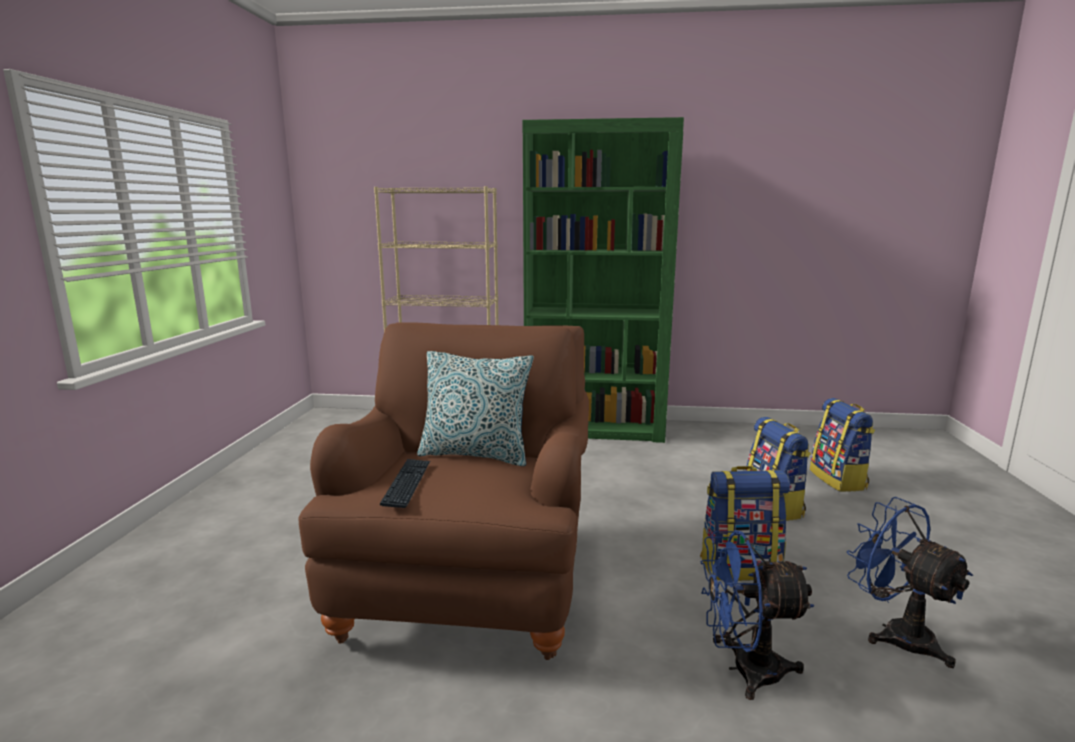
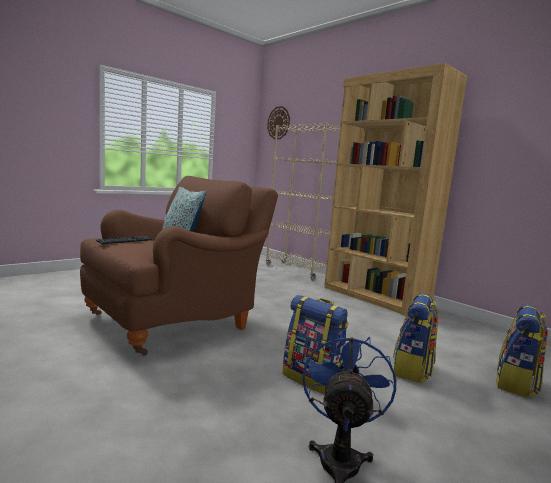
camera: 40 degrees right, 5 degrees down
green bookcase [522,117,684,443] -> brown bookcase [324,63,467,316]
blue fan [701,530,815,700] -> none
none -> wall clock [267,106,290,139]

